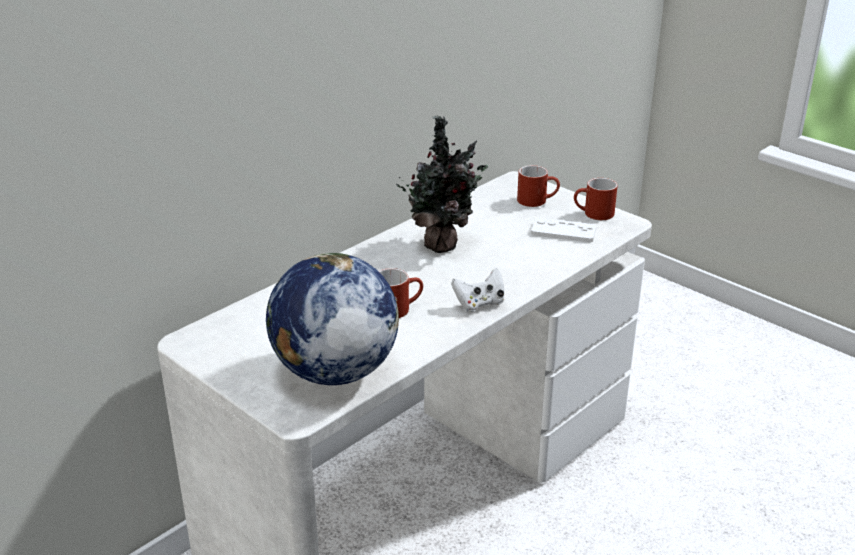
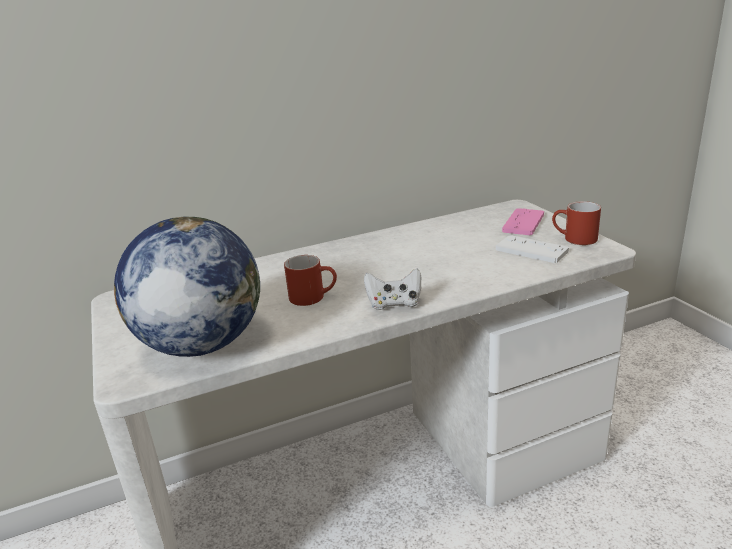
camera: 25 degrees right, 5 degrees down
potted plant [396,115,488,253] -> none
red mug [517,165,560,207] -> pink game controller [502,208,544,235]

